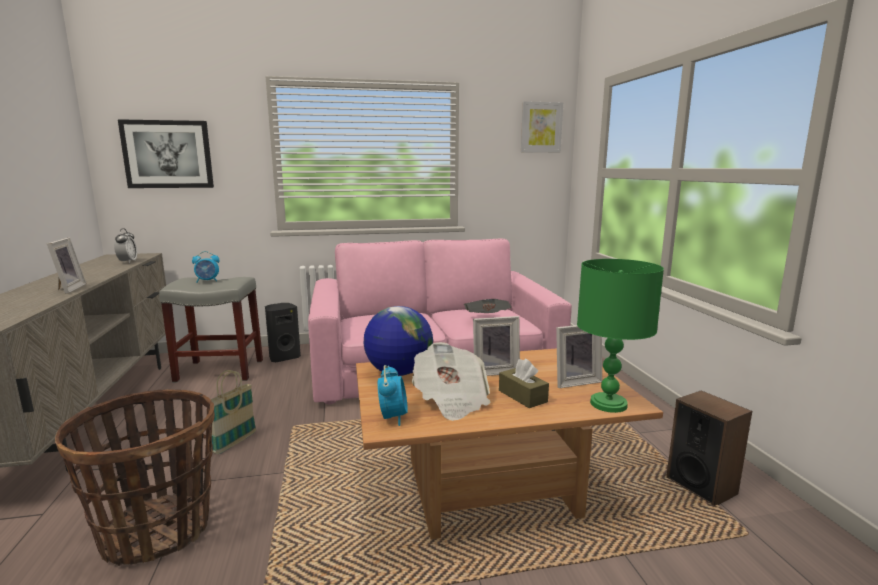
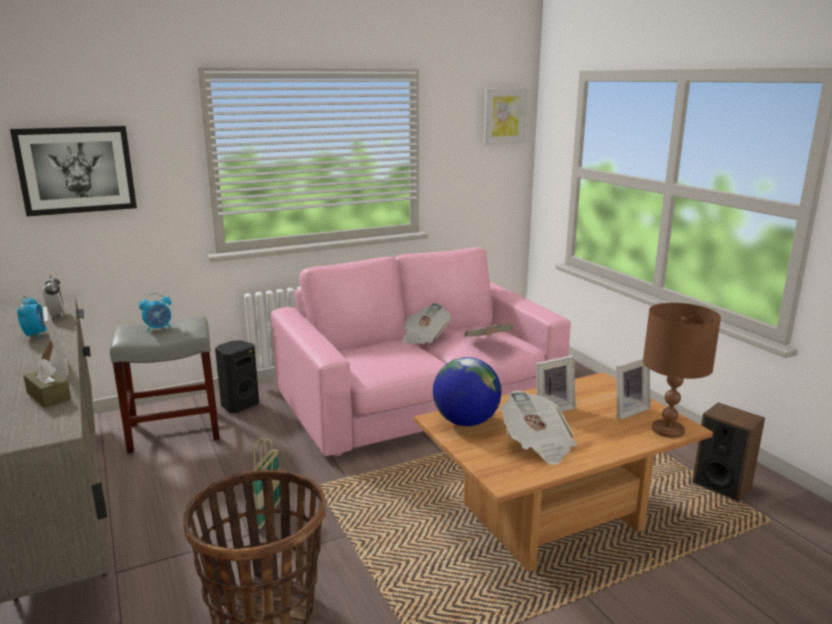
camera: 15 degrees left, 5 degrees up
alarm clock [377,365,408,426] -> alarm clock moved to [17,296,47,339]
brown tissue box [499,358,549,408] -> brown tissue box moved to [23,358,71,408]
green table lamp [577,259,664,413] -> brown table lamp [643,303,721,438]
none -> newspaper [402,303,451,344]

